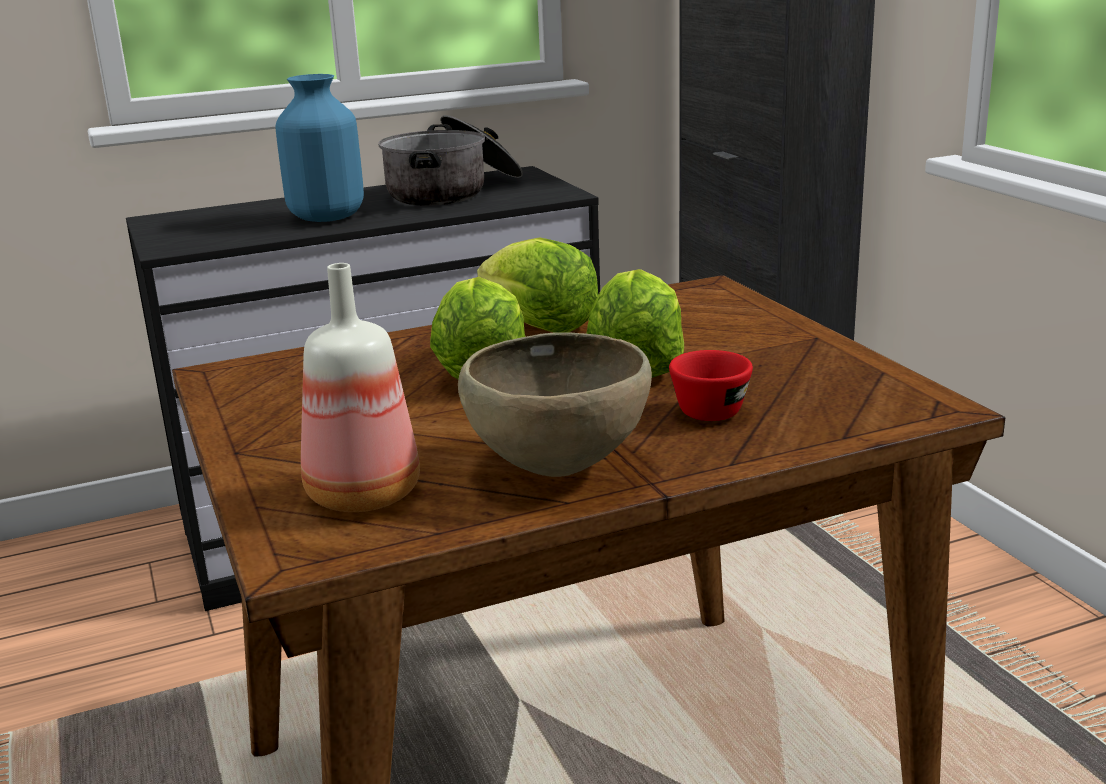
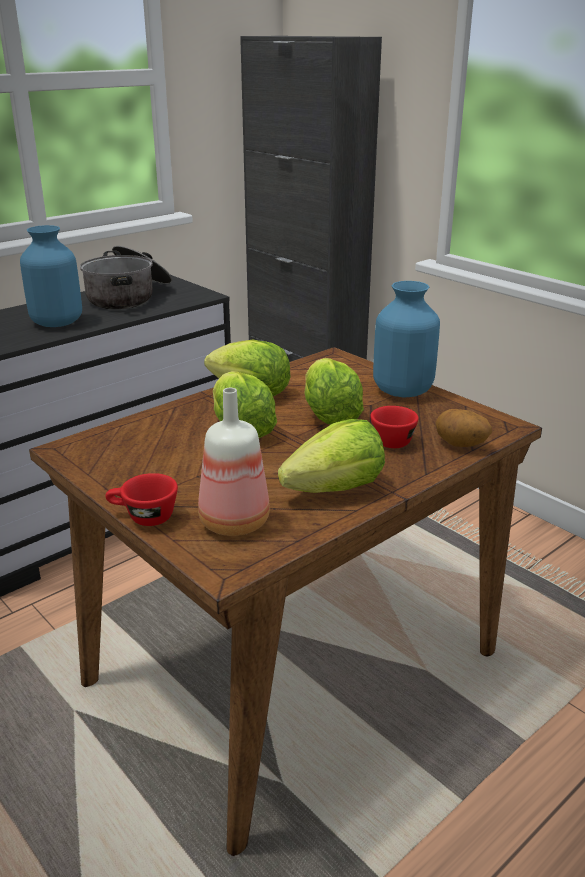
camera: 20 degrees left, 5 degrees up
brown bowl [458,332,652,477] -> lettuce [278,419,385,493]
none -> red cup [105,473,178,526]
none -> blue vase [373,281,440,397]
none -> potato [435,409,492,447]

